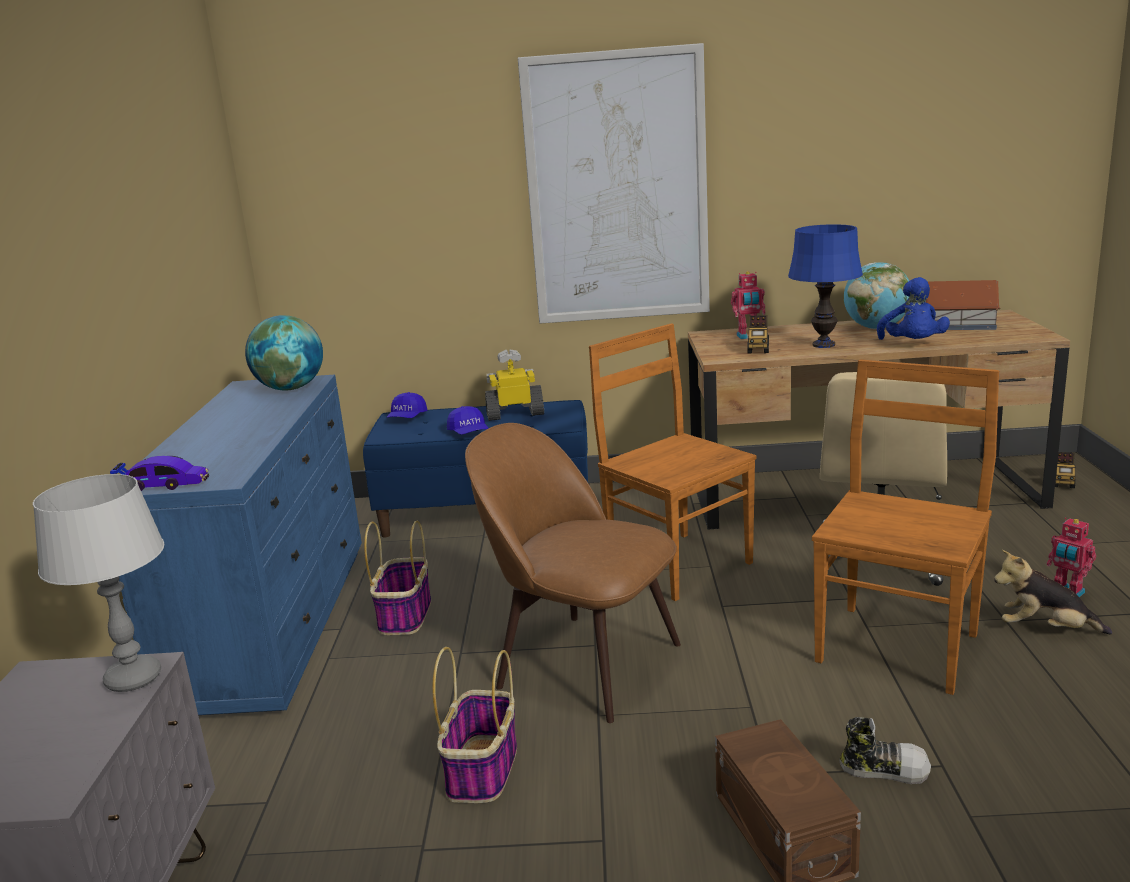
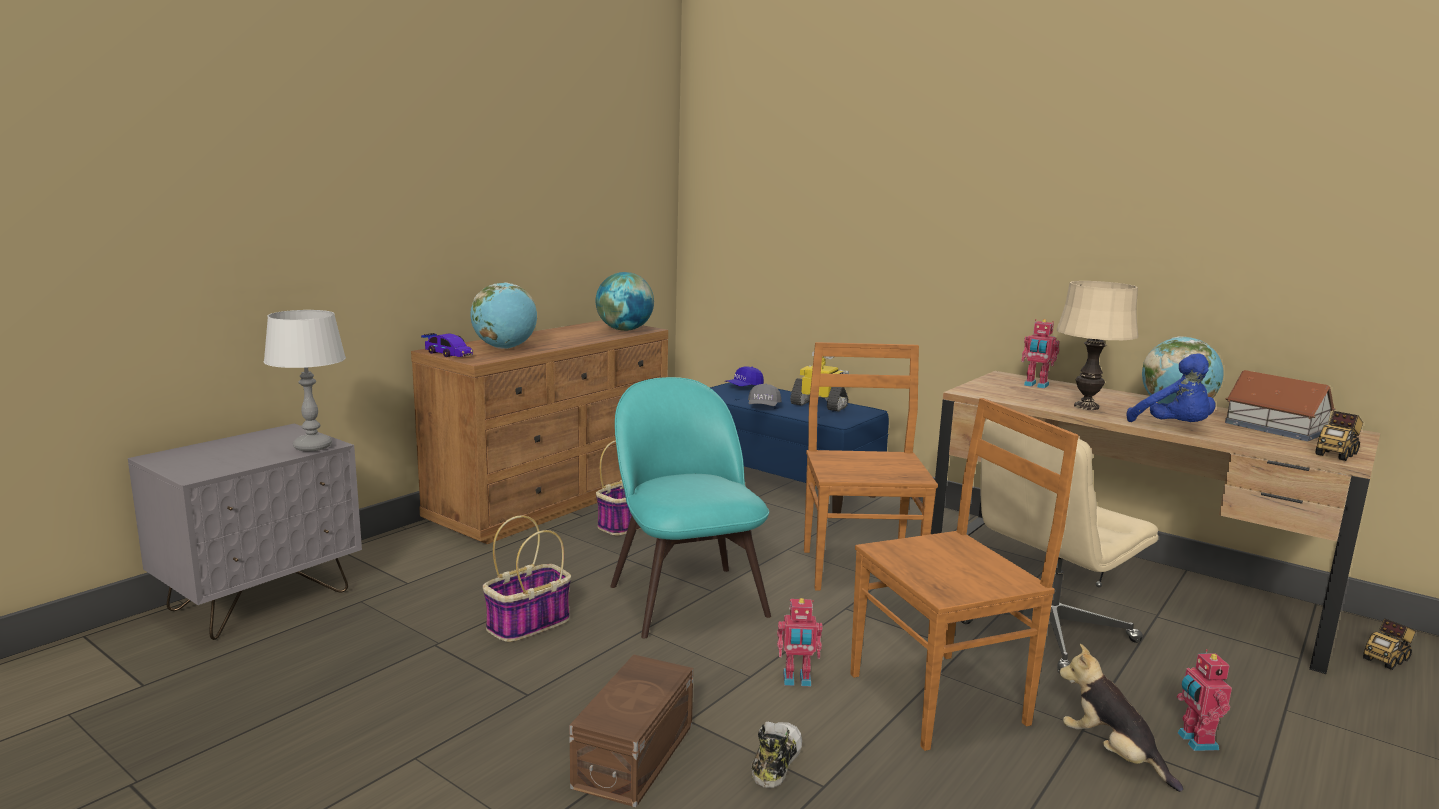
camera: 35 degrees right, 5 degrees down
blue dresser [119,374,362,715] -> brown dresser [411,320,668,544]
blue cap [447,406,488,435] -> grey cap [748,384,782,406]
brown chair [465,423,681,723] -> turquoise chair [610,377,771,638]
picture [518,43,710,324] -> none
toy truck [748,315,769,353] -> toy truck moved to [1316,411,1363,461]
blue table lamp [788,224,863,348] -> beige table lamp [1056,281,1138,410]
shoe [839,717,931,784] -> shoe turned 120 degrees counterclockwise [752,722,802,788]
blue plush toy [877,277,950,340] -> blue plush toy turned 60 degrees counterclockwise [1127,354,1216,422]
none -> globe [471,282,537,349]
none -> toy robot [777,598,823,686]

